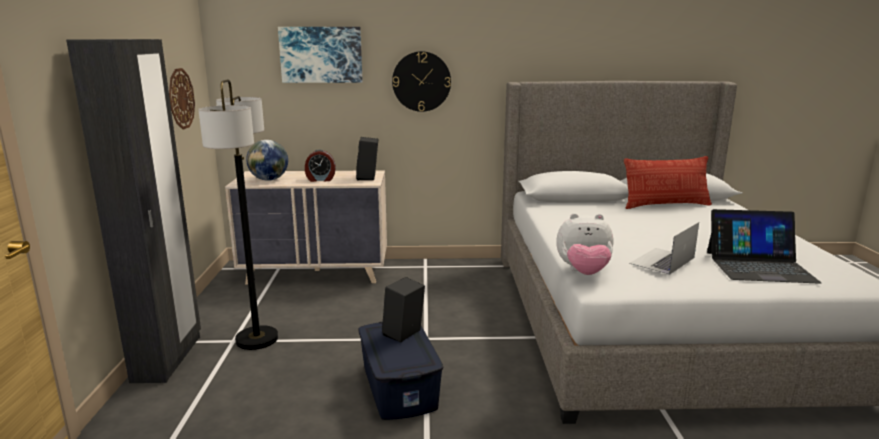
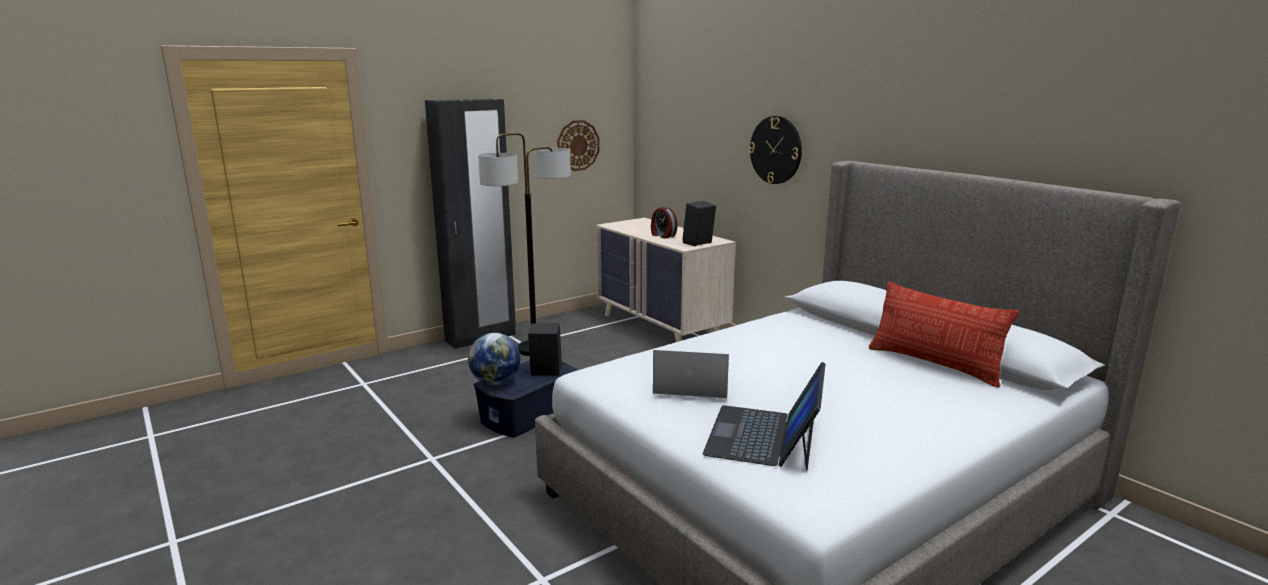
camera: 55 degrees right, 0 degrees up
globe [246,140,288,181] -> globe moved to [468,333,520,385]
picture [278,27,363,83] -> none
plush toy [556,213,613,275] -> none
laptop [707,209,822,284] -> laptop turned 45 degrees clockwise [703,362,825,471]

